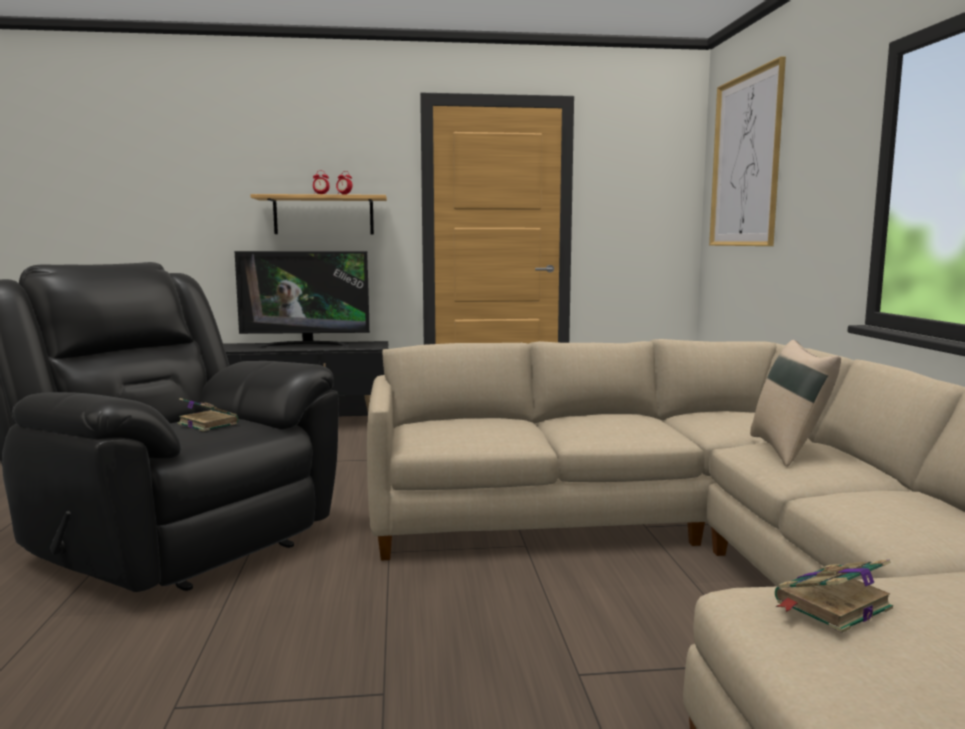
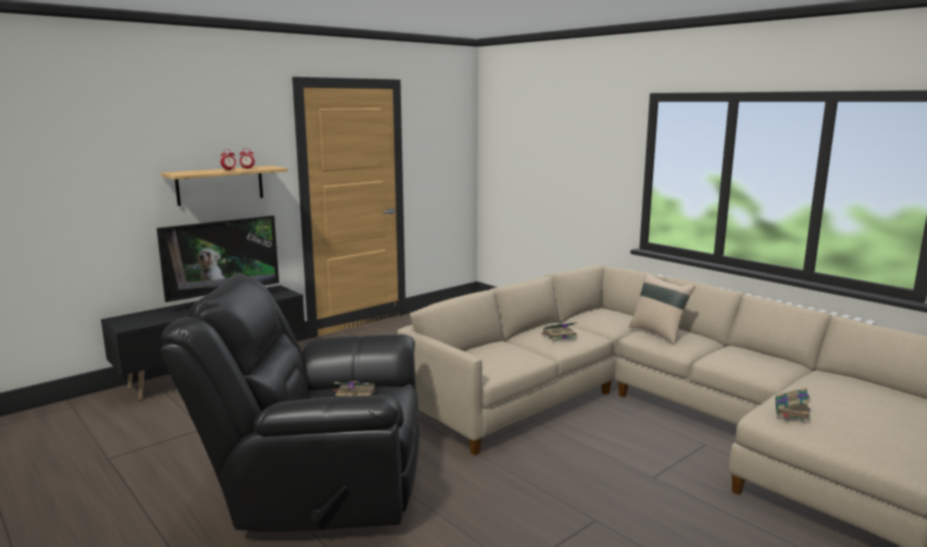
camera: 35 degrees left, 5 degrees up
picture [709,56,786,246] -> none
none -> book [540,322,577,340]

